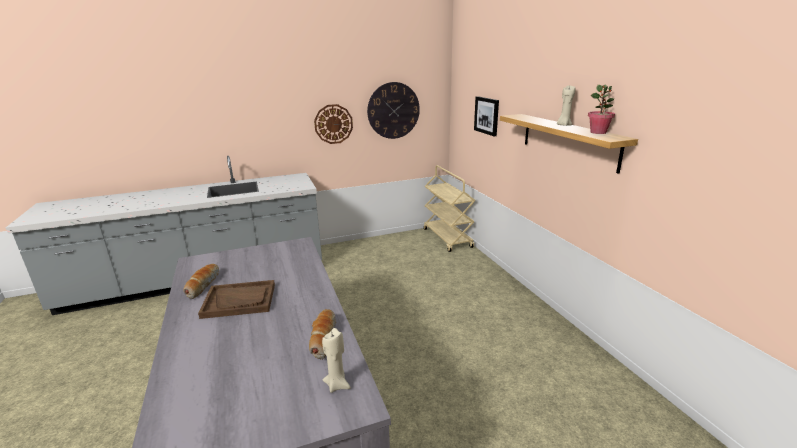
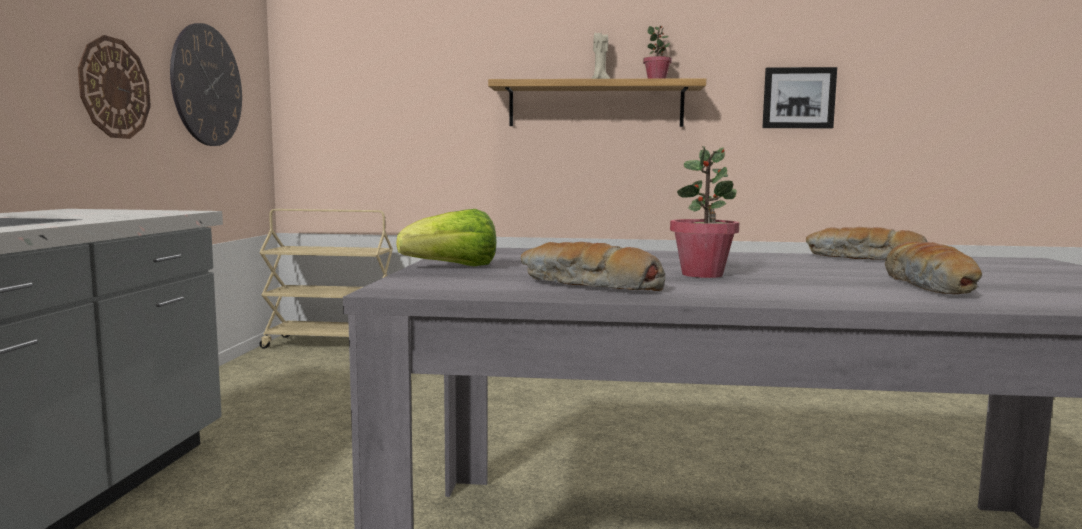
camera: 65 degrees left, 15 degrees down
brown tray [198,280,275,319] -> potted plant [670,146,739,278]
beige candle [322,328,351,393] -> none
picture [474,96,499,137] -> picture moved to [762,67,837,128]
none -> lettuce [396,209,497,267]
none -> bread [885,242,982,294]

